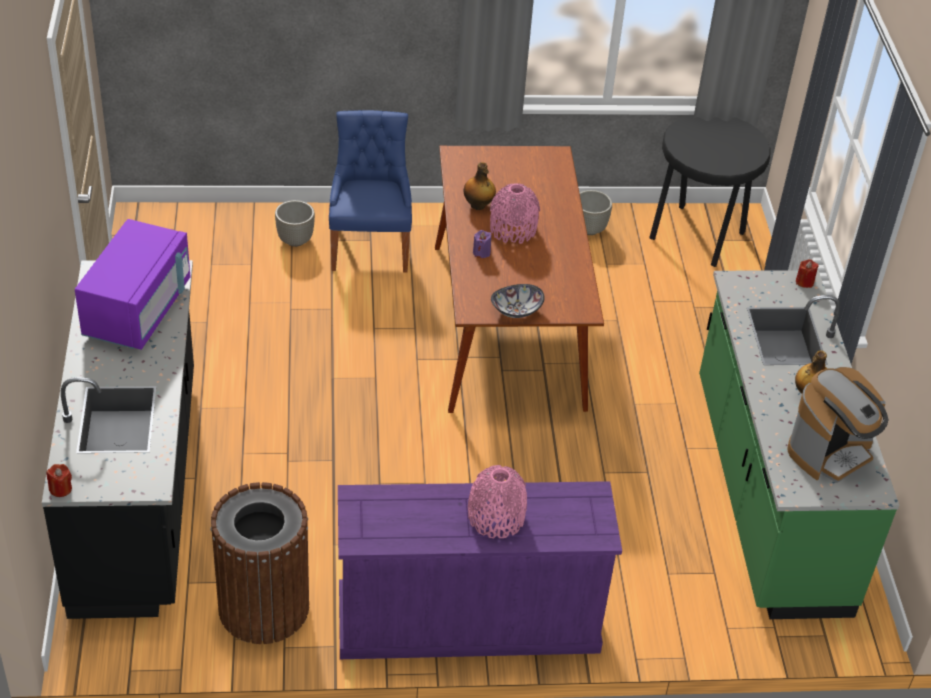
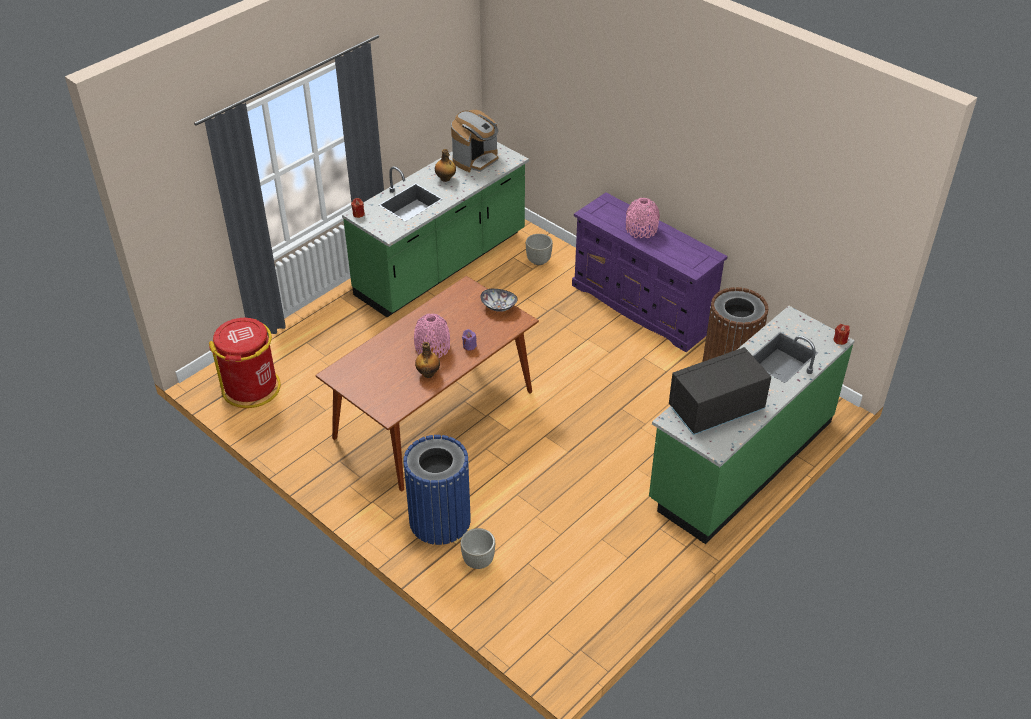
camera: 130 degrees left, 0 degrees up
black counter [42,260,194,619] -> green counter [649,306,855,544]
purple microwave [75,219,191,350] -> black microwave [669,347,771,435]
blue chair [329,110,412,273] -> blue trash can [403,435,471,545]
grey planter [580,190,612,235] -> grey planter moved to [526,234,553,265]
black stool [649,115,771,267] -> red trash can [209,318,281,408]
coffee machine [787,367,889,483] -> coffee machine turned 120 degrees clockwise [451,110,498,172]

